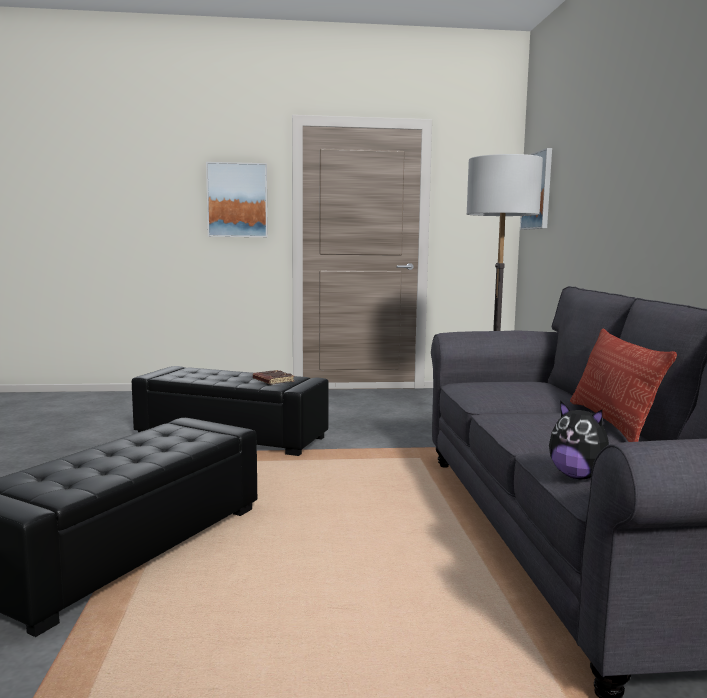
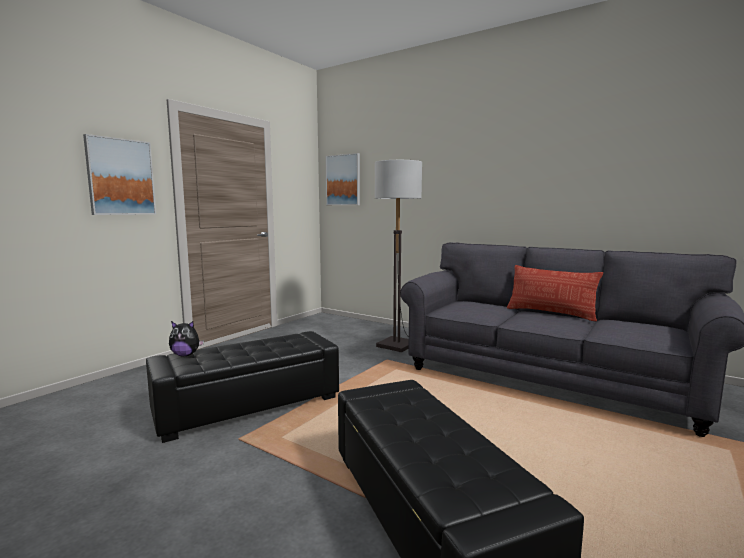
camera: 50 degrees left, 0 degrees up
brown book [253,370,294,385] -> none
plush toy [549,402,609,480] -> plush toy moved to [169,321,204,356]

